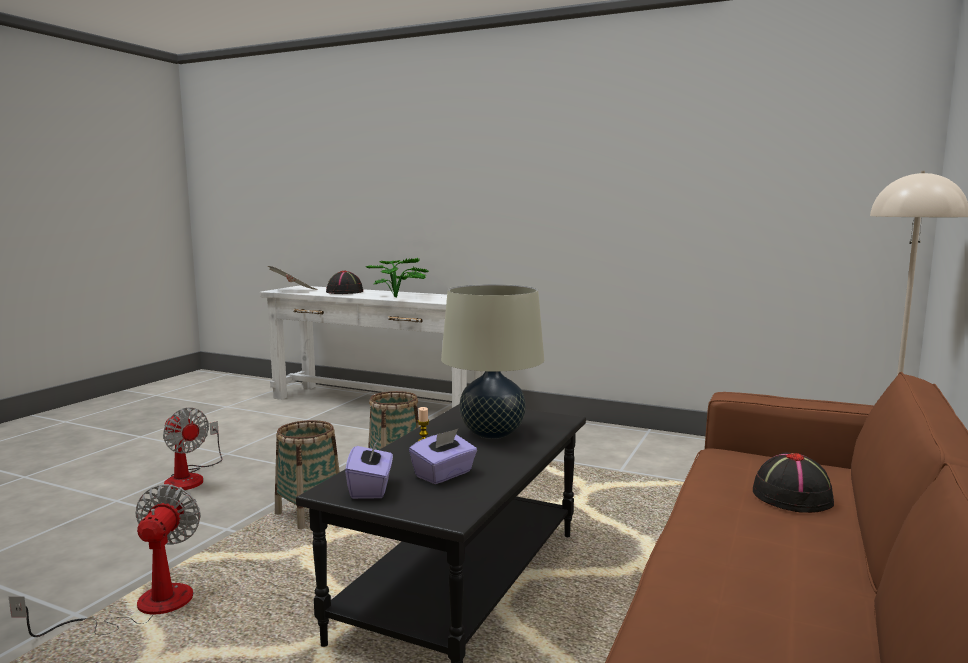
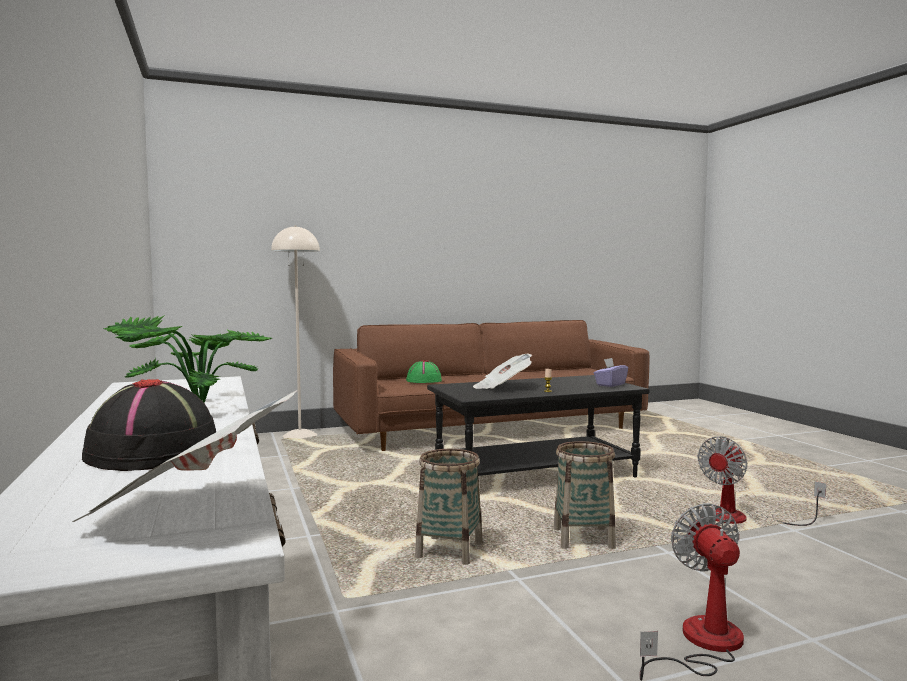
camera: 135 degrees left, 5 degrees down
purple tissue box [409,429,477,484] -> none
beige table lamp [441,284,544,439] -> newspaper [473,354,532,389]
black hat [753,453,834,513] -> green hat [406,360,442,383]

